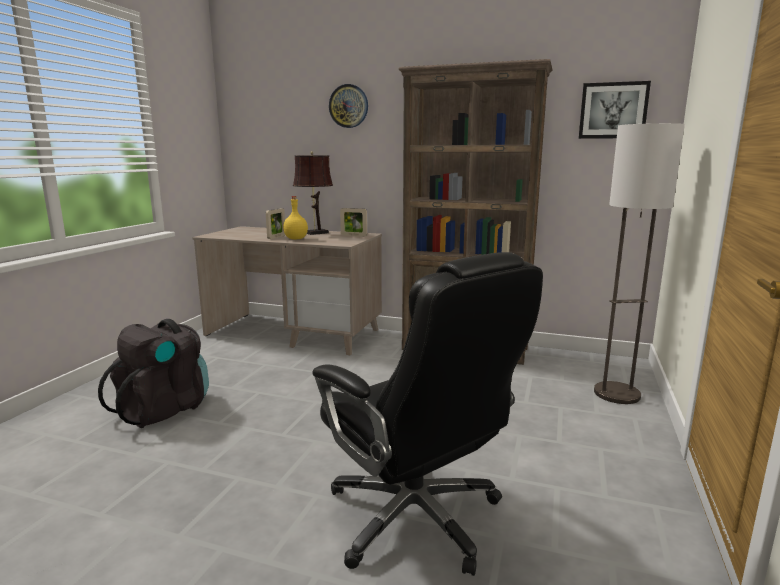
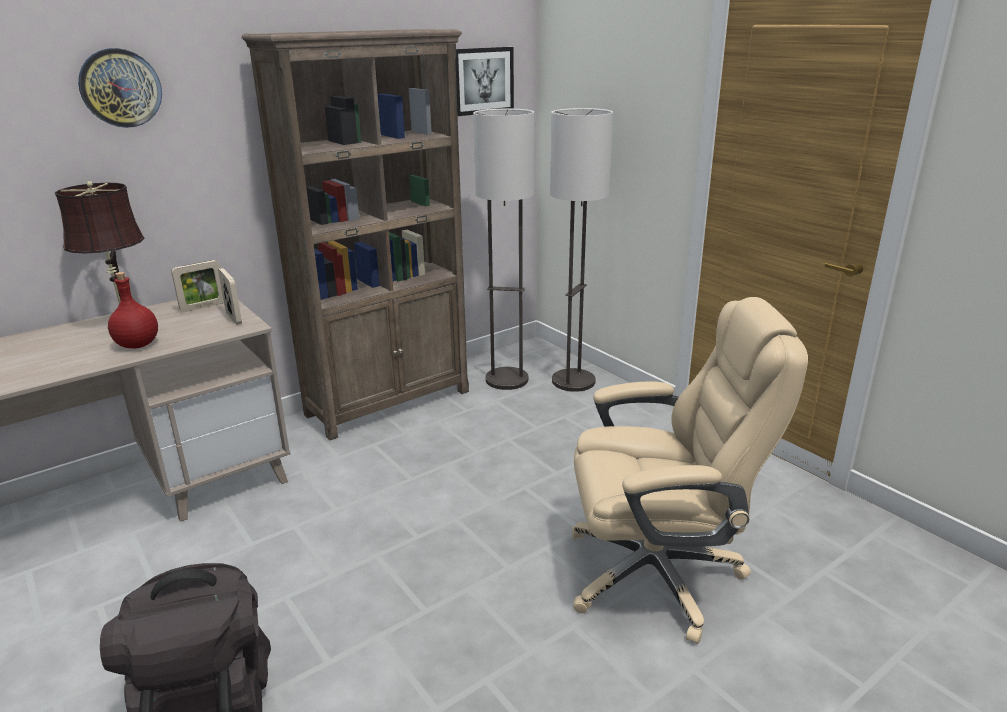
camera: 55 degrees left, 10 degrees up
picture frame [266,208,285,239] -> picture frame moved to [218,268,242,325]
yellow bottle [283,196,308,239] -> red bottle [108,272,158,348]
black office chair [312,252,543,576] -> beige office chair [572,297,808,644]
none -> floor lamp [473,109,534,390]

